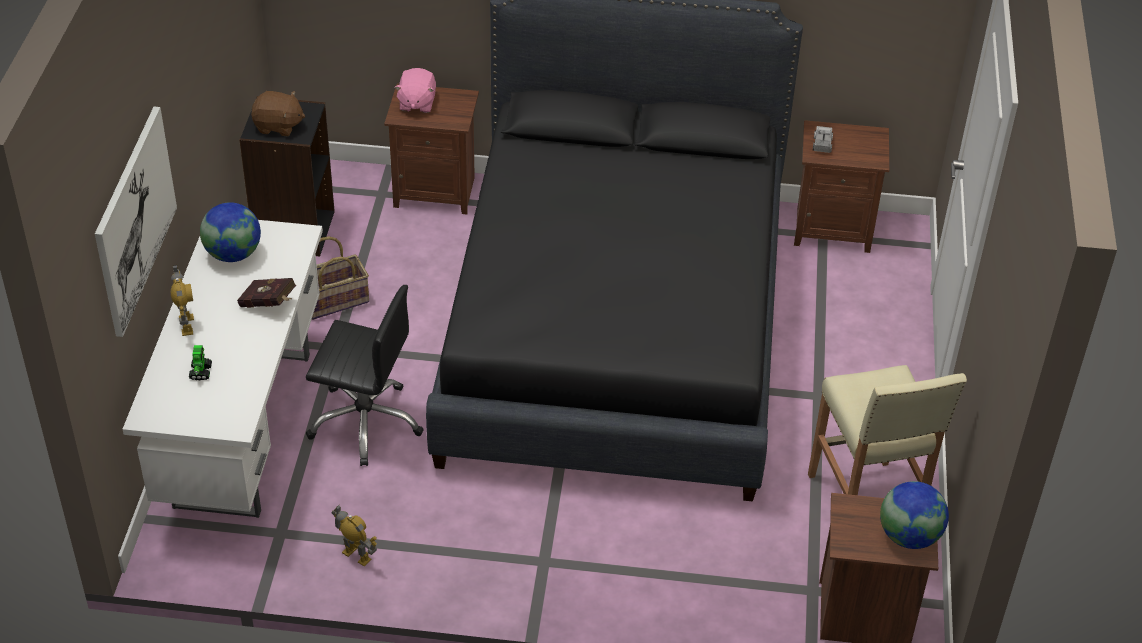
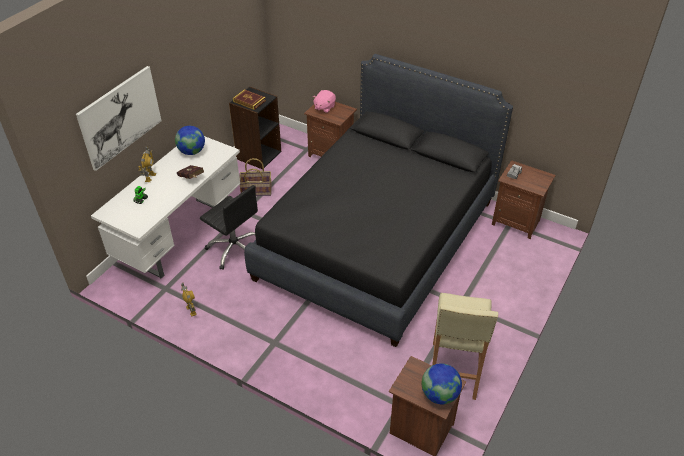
camera: 25 degrees right, 0 degrees up
brown plush toy [251,91,305,136] -> book [233,89,266,110]

